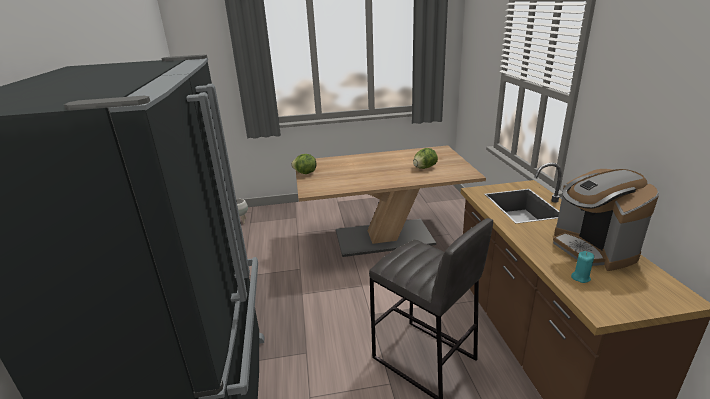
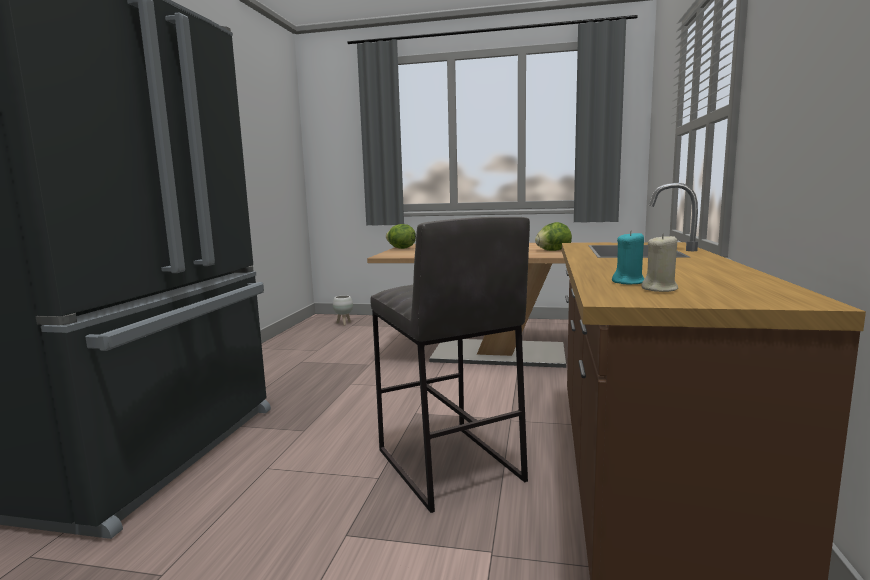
camera: 20 degrees right, 15 degrees down
coffee machine [553,169,659,271] -> none
none -> beige candle [641,234,678,292]

